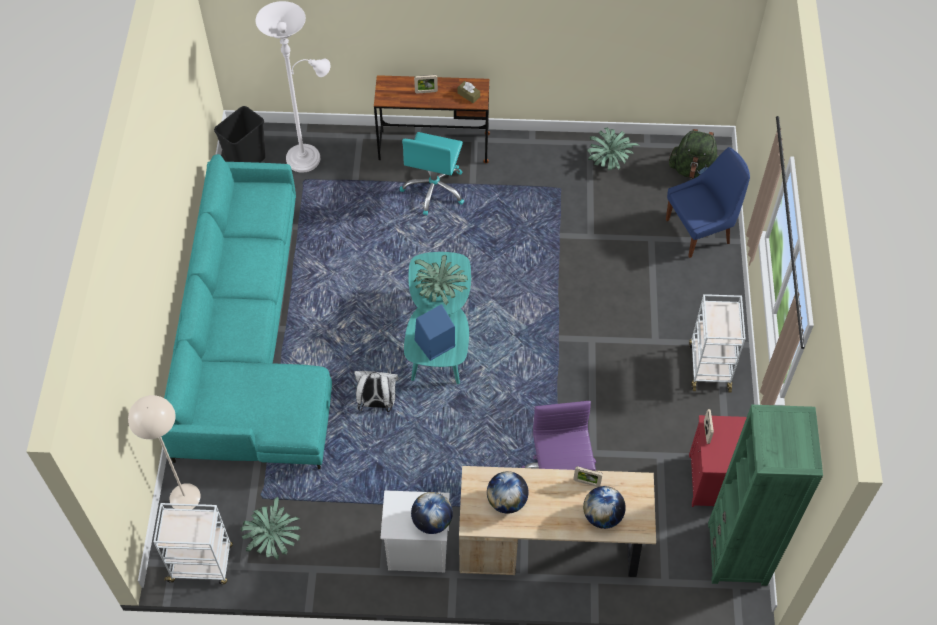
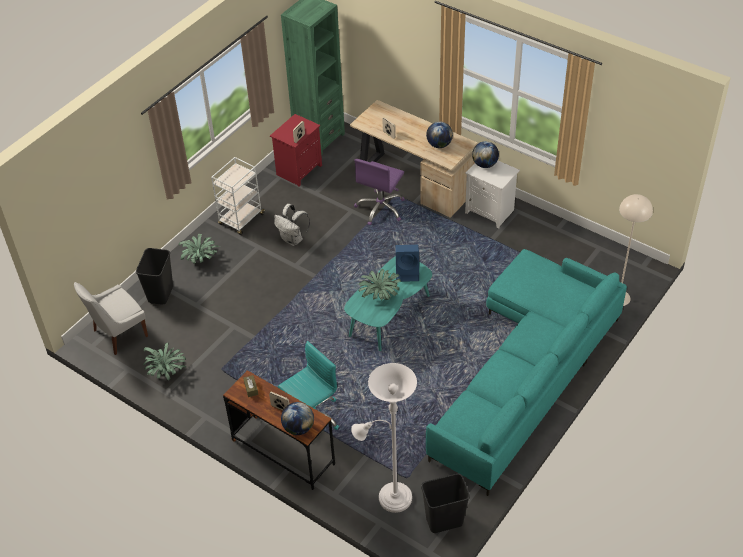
camera: 145 degrees left, 10 degrees down
white cart [154,503,233,585] -> none
potted plant [241,497,300,560] -> potted plant moved to [179,234,220,264]
white backpack [354,371,398,412] -> white backpack moved to [274,204,310,246]
globe [583,486,626,529] -> globe moved to [281,402,314,435]
blue chair [666,147,750,258] -> black trash can [136,248,173,305]
green backpack [669,129,719,179] -> white chair [74,282,148,355]

